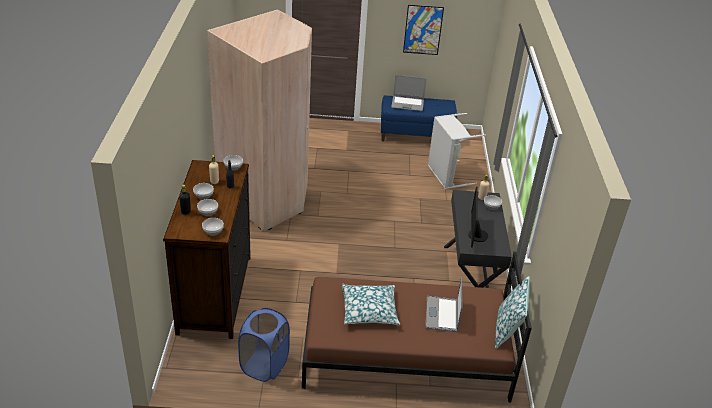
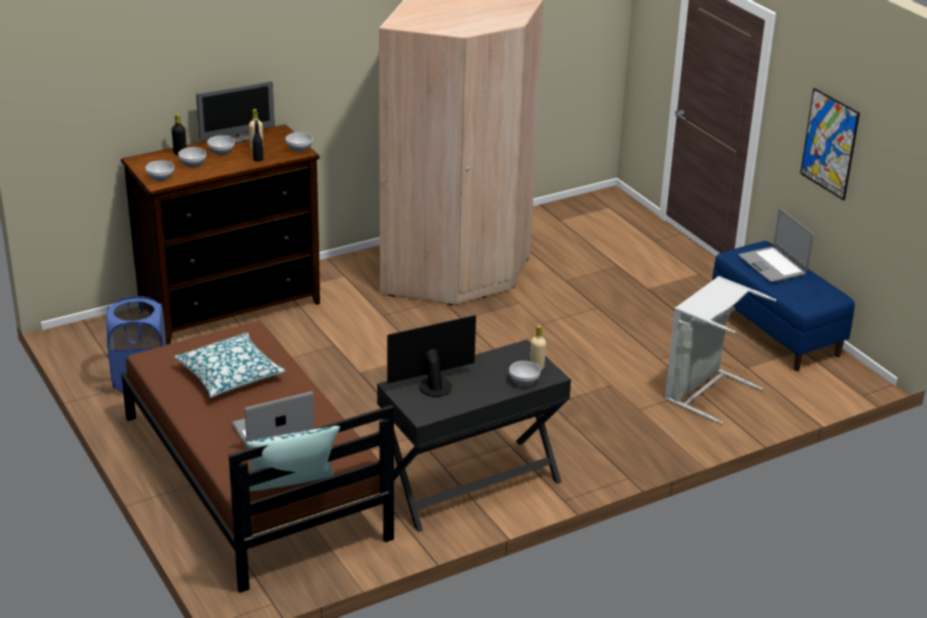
camera: 60 degrees right, 5 degrees down
none -> monitor [196,81,275,143]

